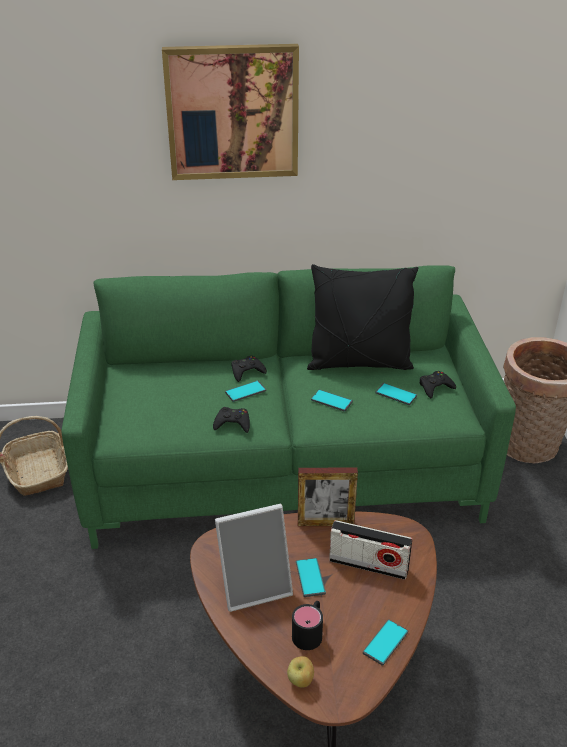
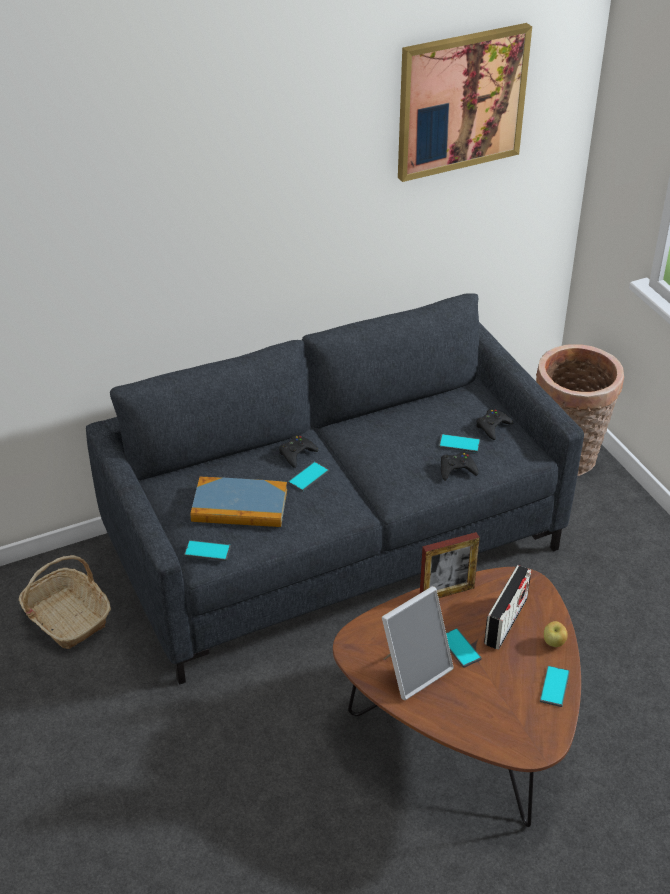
camera: 20 degrees left, 5 degrees up
green sofa [61,265,516,549] -> grey sofa [86,293,584,685]
picture [162,44,299,180] -> picture moved to [398,23,532,182]
black game controller [213,407,250,433] -> black game controller moved to [441,452,478,481]
apple [287,656,314,687] -> apple moved to [544,621,568,647]
black mug [292,601,323,650] -> none
black pillow [307,264,418,370] -> none
phone [311,389,353,412] -> phone moved to [184,540,231,561]
radio [329,520,412,580] -> radio turned 60 degrees counterclockwise [484,565,531,650]
none -> book [191,477,287,527]

